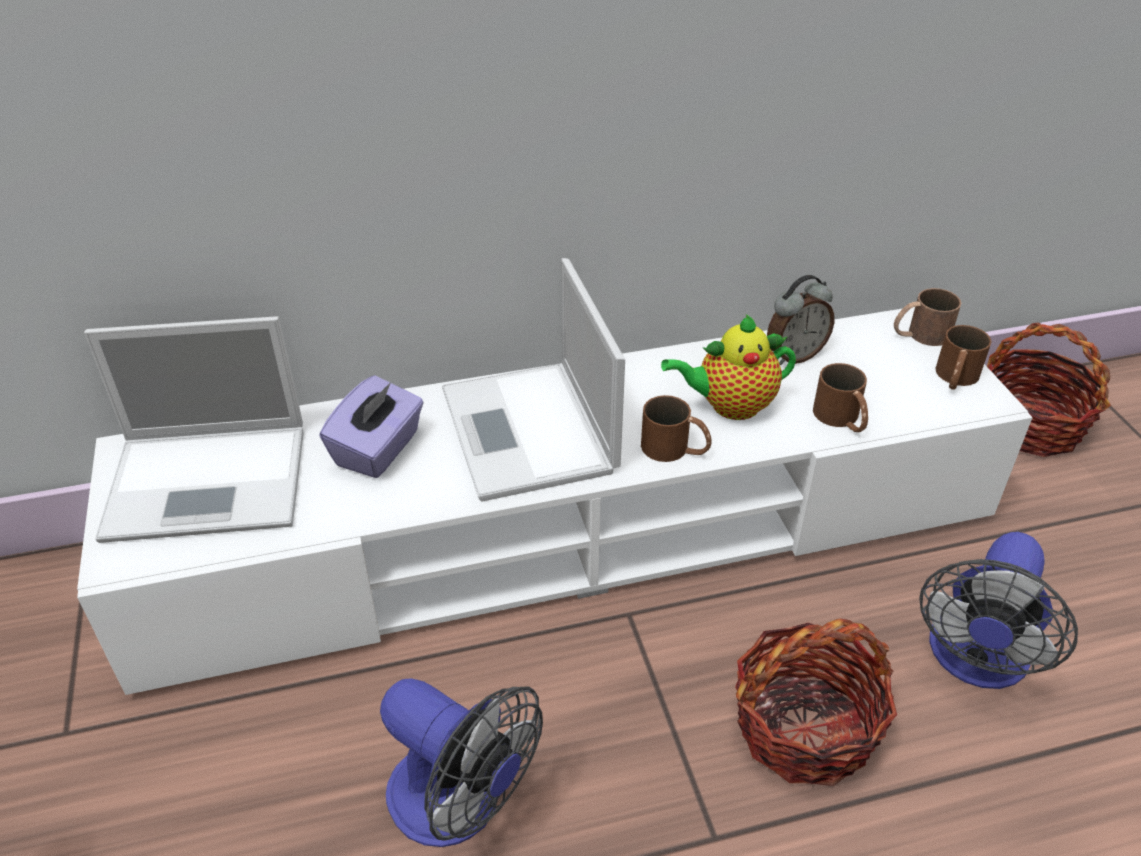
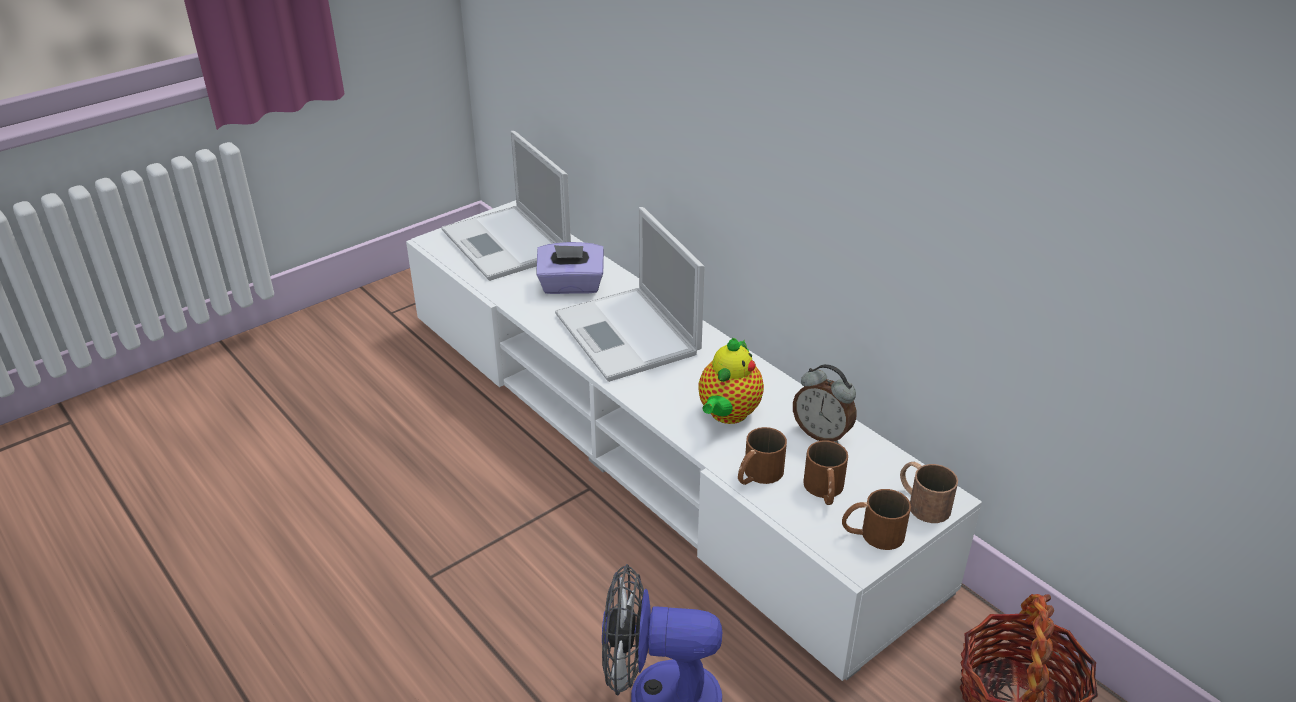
camera: 65 degrees right, 5 degrees down
fan [380,678,543,847] -> none
laptop [442,258,625,502] -> laptop turned 75 degrees counterclockwise [555,207,705,382]
brown mug [641,395,711,462] -> brown mug moved to [803,441,848,505]
teapot [661,314,796,420] -> teapot turned 120 degrees counterclockwise [698,338,764,424]
basket [735,618,897,786] -> none

